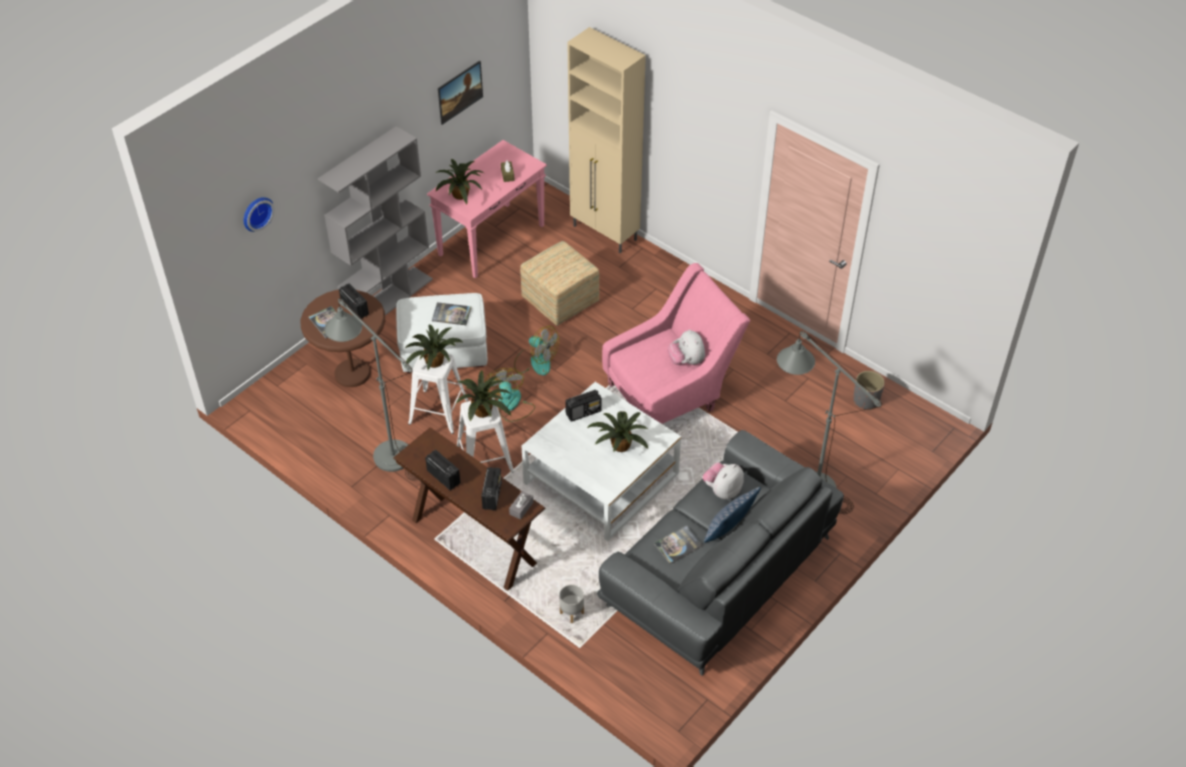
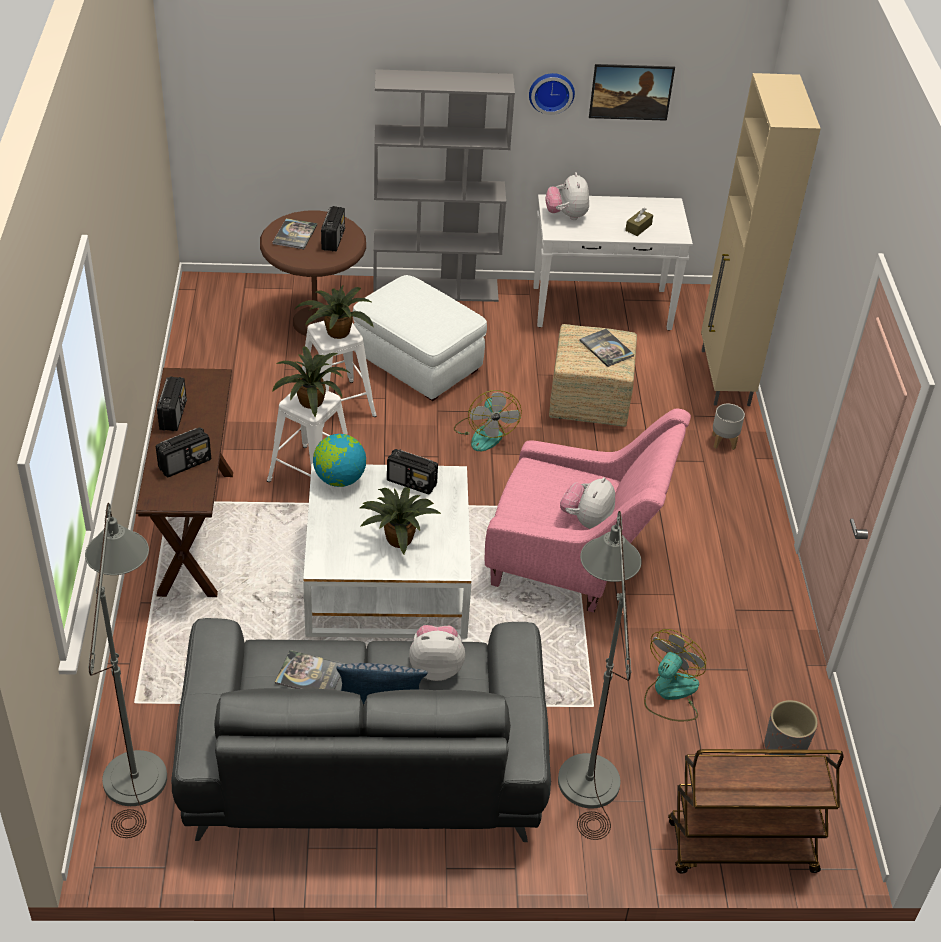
camera: 45 degrees right, 5 degrees down
wall clock [244,197,275,232] -> wall clock moved to [529,73,575,115]
grey floor lamp [325,298,416,481] -> grey floor lamp moved to [85,503,167,838]
pink console table [427,140,547,278] -> white console table [533,194,693,330]
book [432,302,471,325] -> book moved to [579,329,634,367]
potted plant [435,159,484,205] -> plush toy [545,172,589,220]
fan [484,368,535,422] -> fan moved to [644,629,706,721]
grey tissue box [509,491,533,520] -> none
grey planter [559,585,584,623] -> grey planter moved to [712,404,745,450]
none -> globe [313,434,366,487]
none -> brown cart [668,749,844,874]

